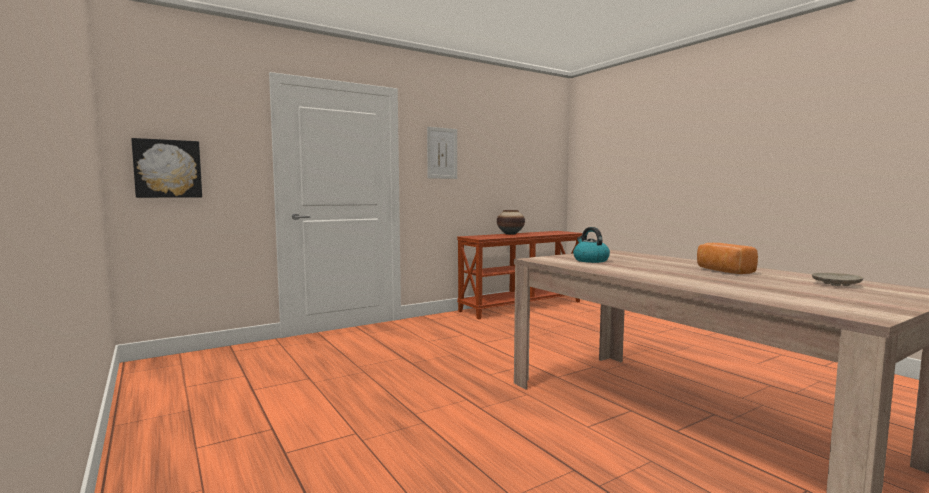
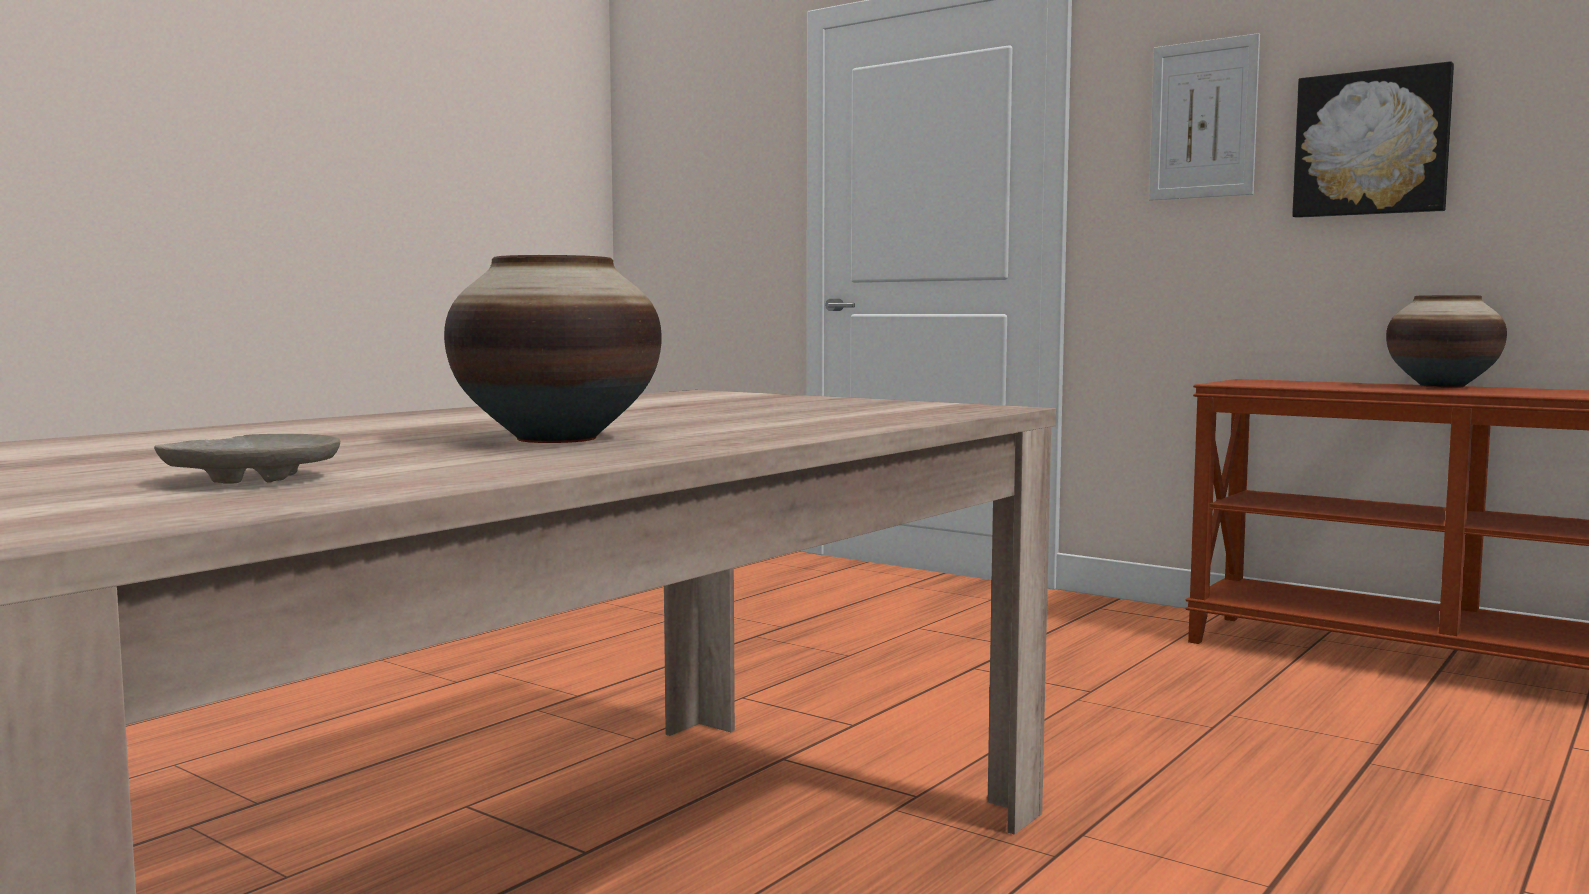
camera: 70 degrees right, 0 degrees up
picture [131,138,202,198] -> picture moved to [1292,61,1454,218]
kettle [573,227,610,263] -> none
bread [697,243,758,274] -> vase [444,255,662,443]

